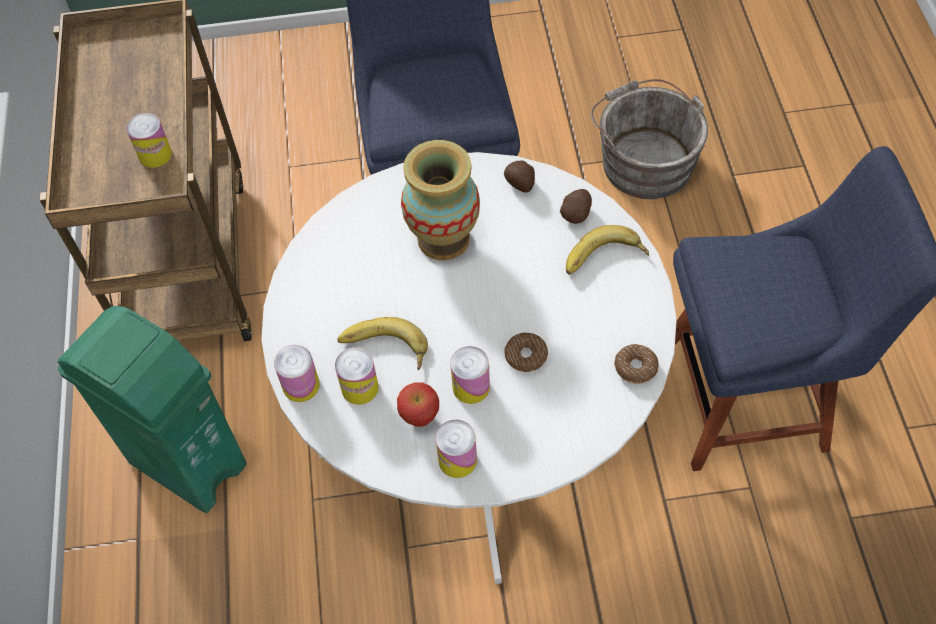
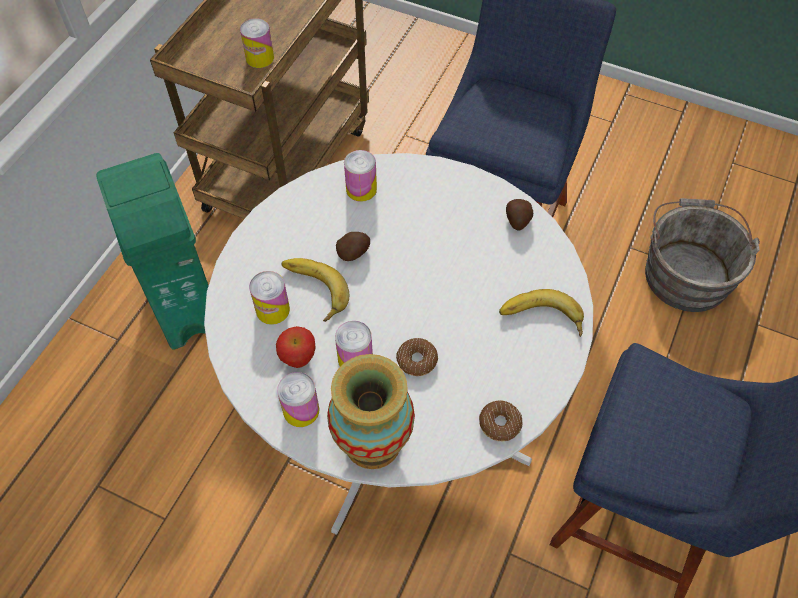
camera: 30 degrees right, 0 degrees up
can [274,345,320,402] -> can moved to [344,150,377,202]
vase [401,140,480,260] -> vase moved to [327,354,415,469]
potato [560,189,592,224] -> potato moved to [336,232,370,261]

